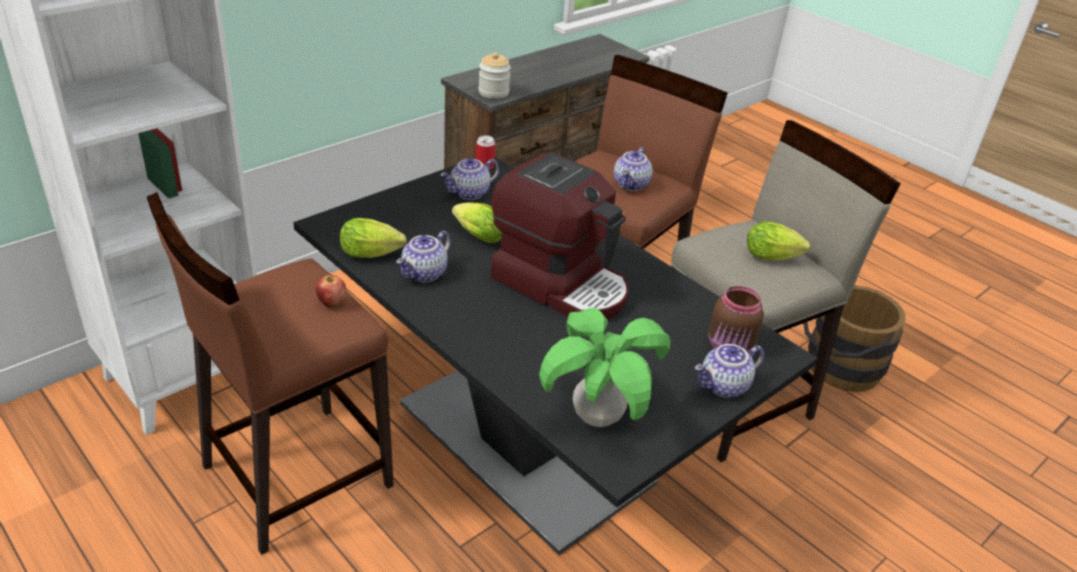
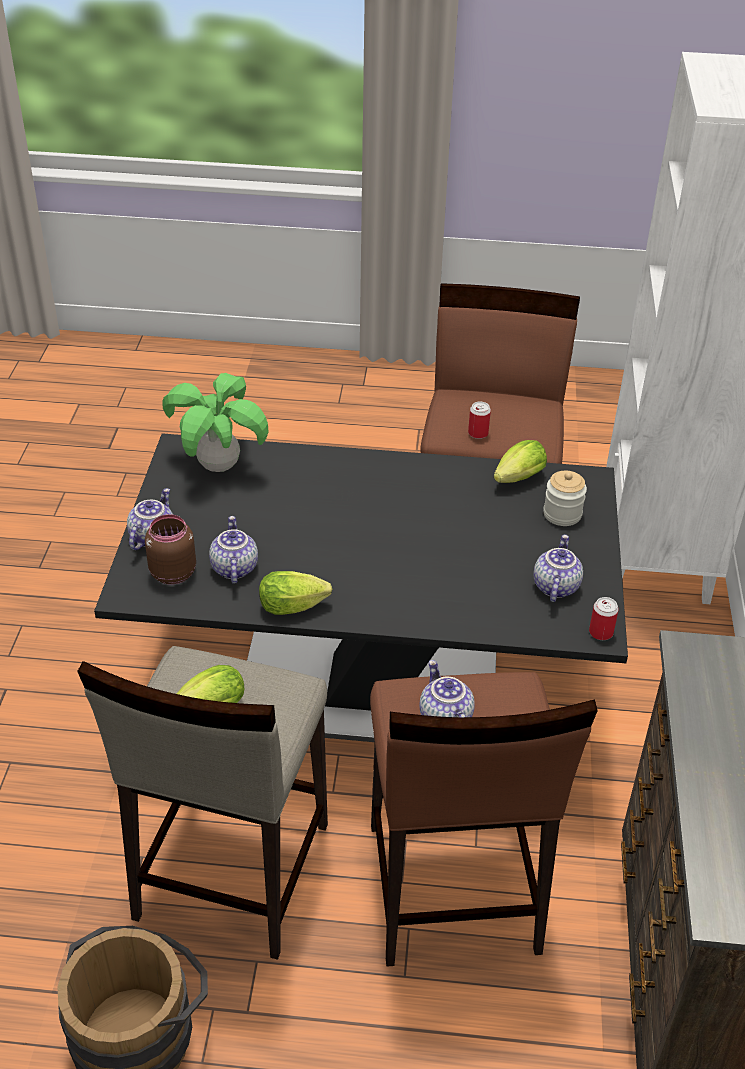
camera: 140 degrees right, 5 degrees up
apple [316,275,346,307] -> can [468,401,491,439]
teapot [396,231,451,282] -> teapot moved to [209,516,258,584]
lettuce [452,202,502,243] -> lettuce moved to [259,571,332,615]
jar [478,52,511,99] -> jar moved to [543,471,587,526]
coffee machine [491,152,629,320] -> none

